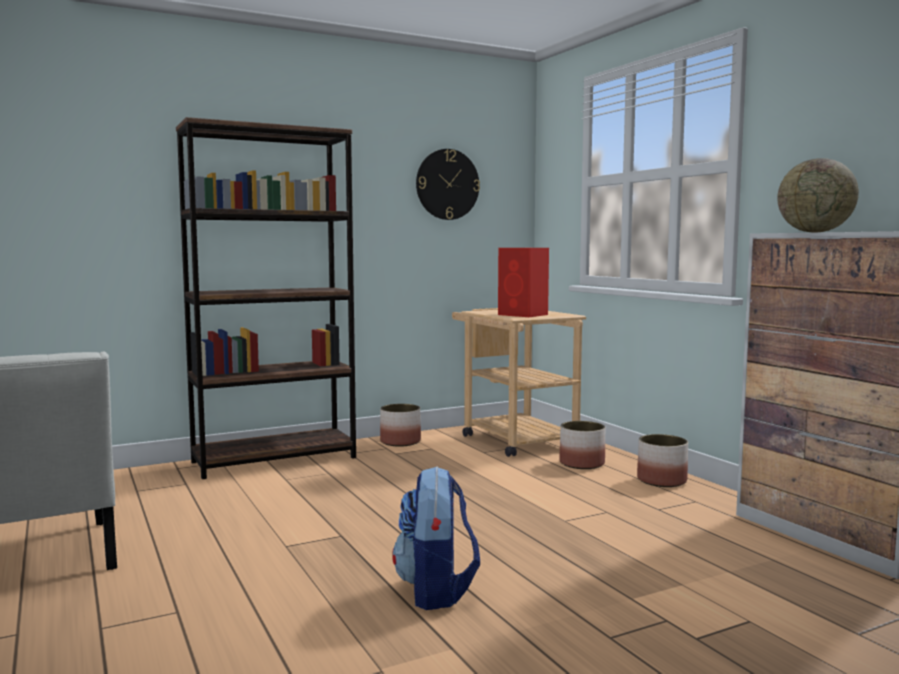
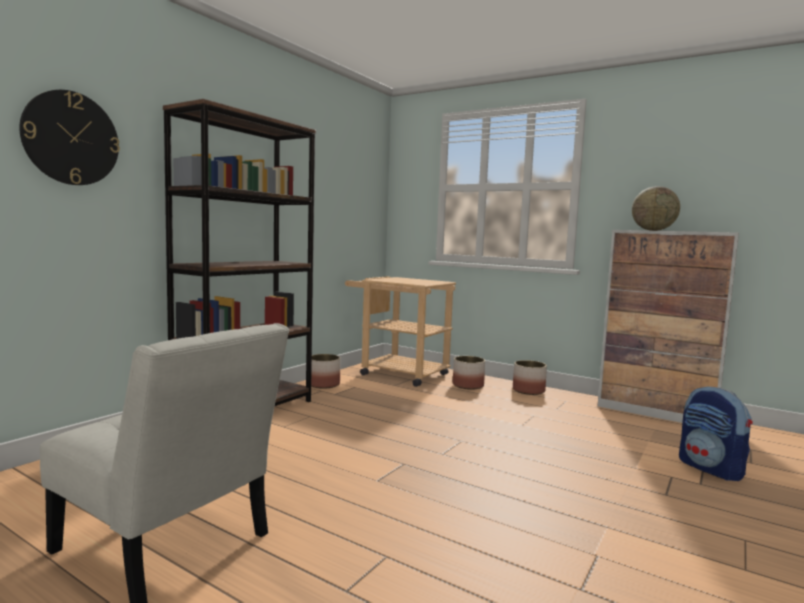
camera: 30 degrees left, 0 degrees up
backpack [392,466,480,610] -> backpack moved to [679,386,753,481]
wall clock [416,149,480,220] -> wall clock moved to [19,90,120,185]
red speaker [498,248,549,317] -> none

